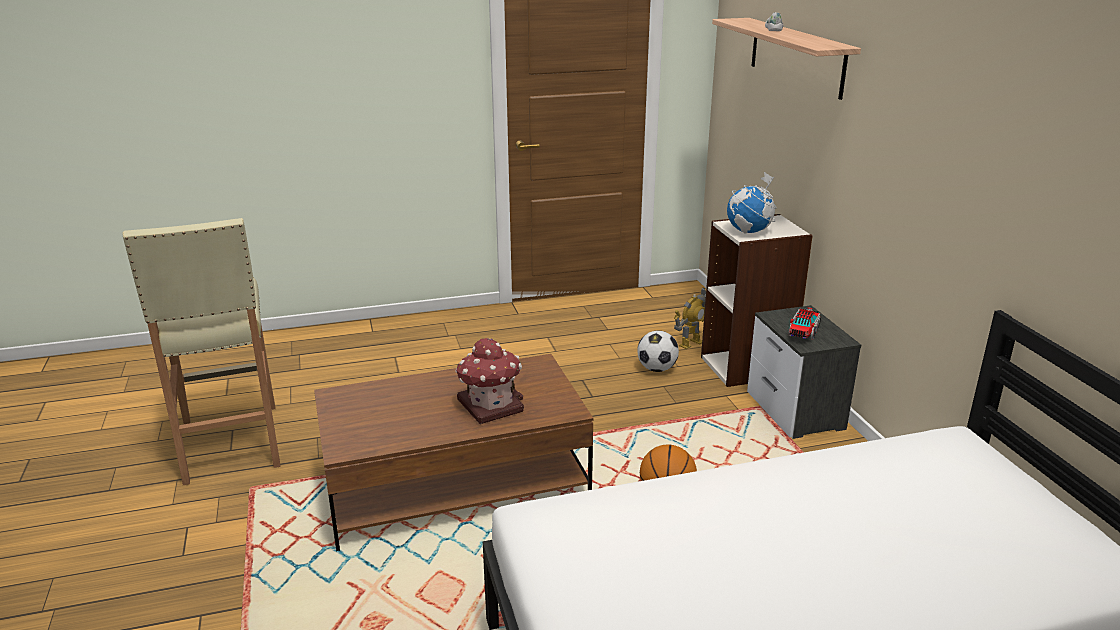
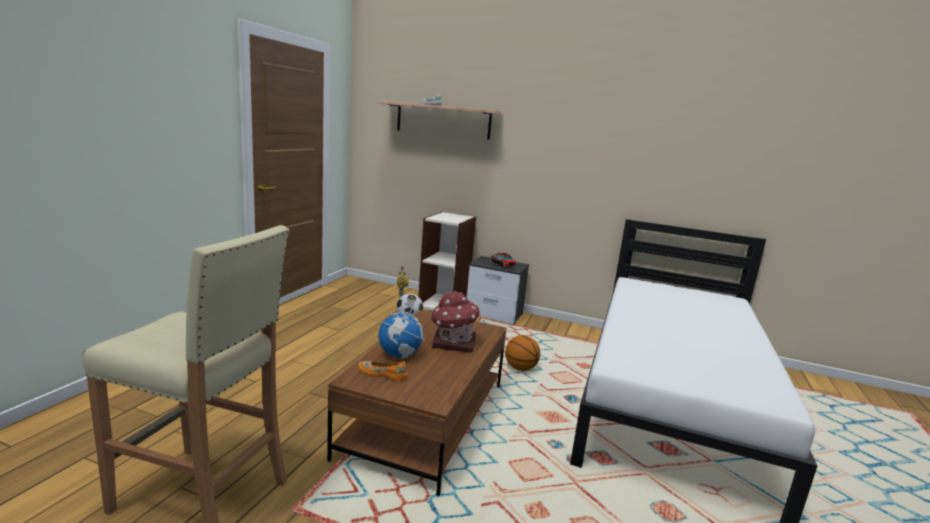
camera: 55 degrees left, 10 degrees down
globe [727,172,777,234] -> globe moved to [378,298,426,359]
none -> orange shoe [358,361,407,381]

